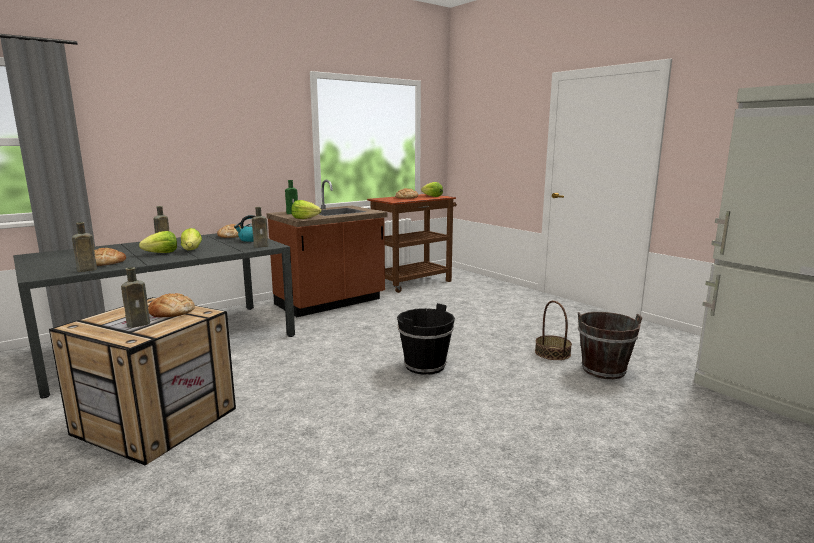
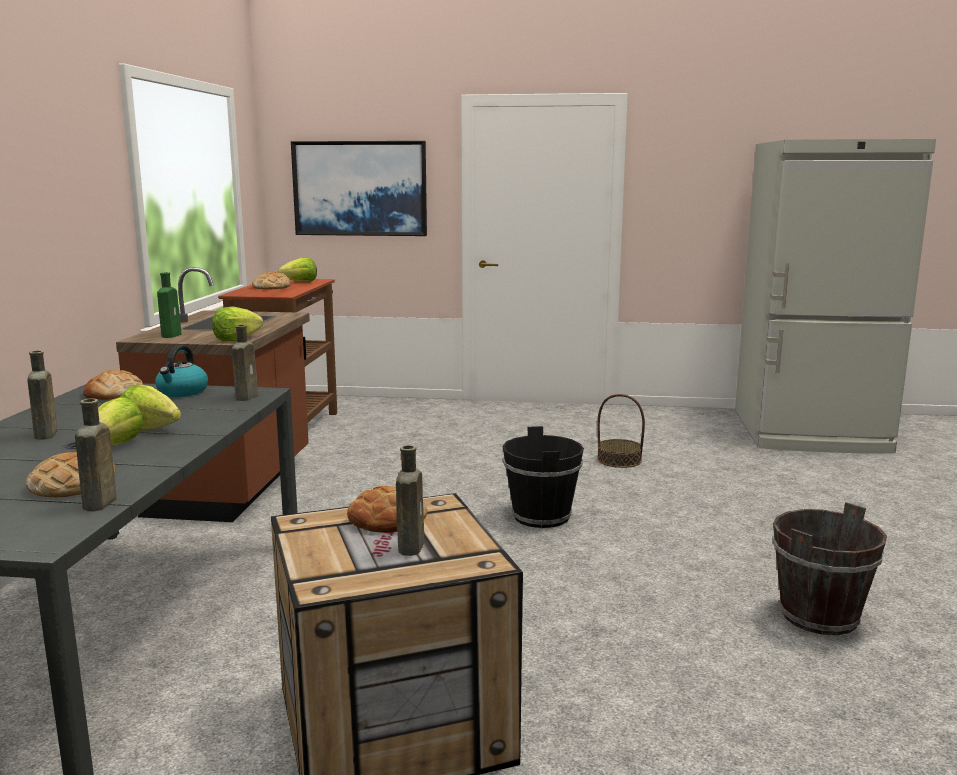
camera: 45 degrees left, 0 degrees up
brown bucket [578,312,642,379] -> brown bucket moved to [772,502,887,635]
none -> picture [291,141,427,236]

